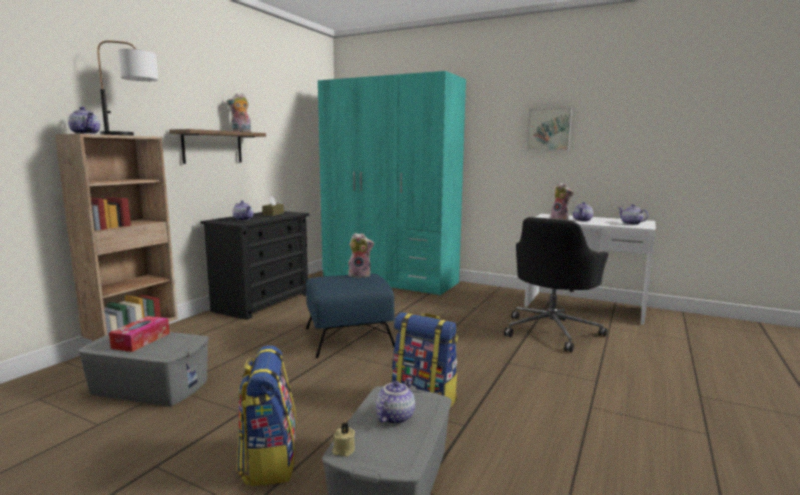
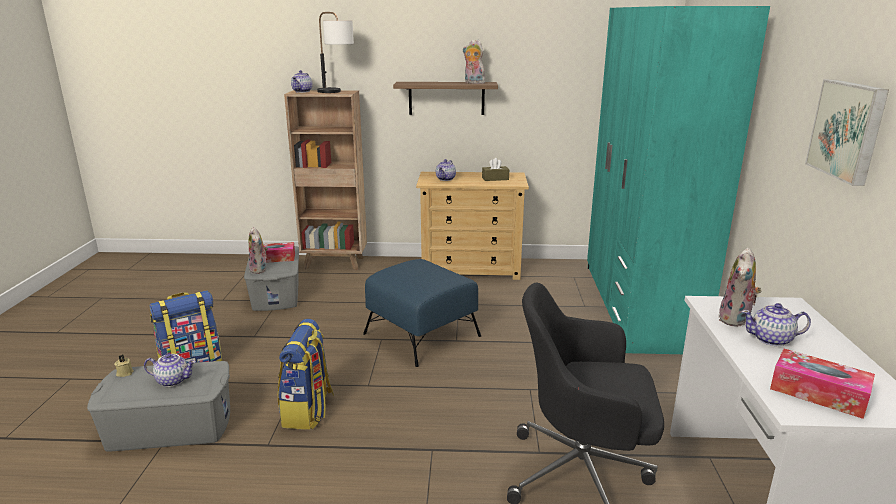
camera: 65 degrees right, 10 degrees up
black dresser [200,211,309,320] -> beige dresser [416,172,529,280]
plush toy [348,233,374,278] -> plush toy moved to [249,227,268,274]
teapot [619,204,648,225] -> tissue box [770,349,875,419]

